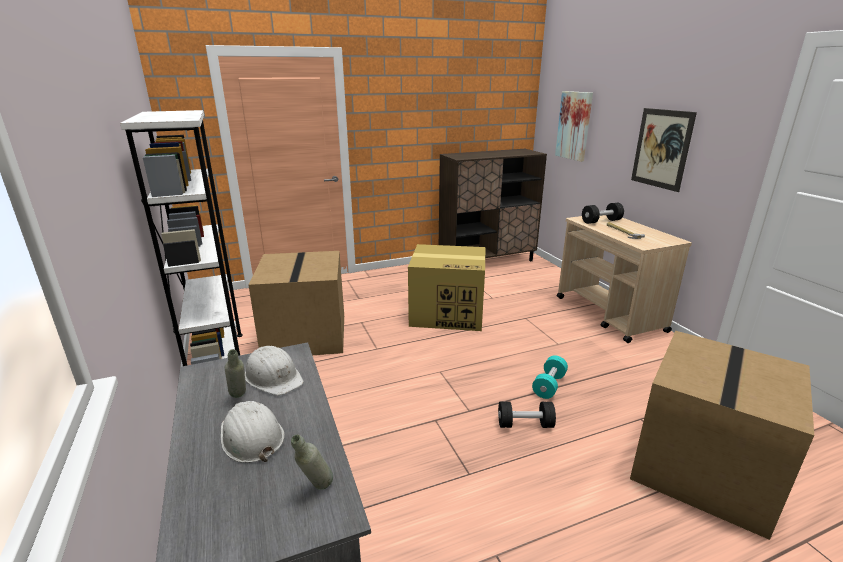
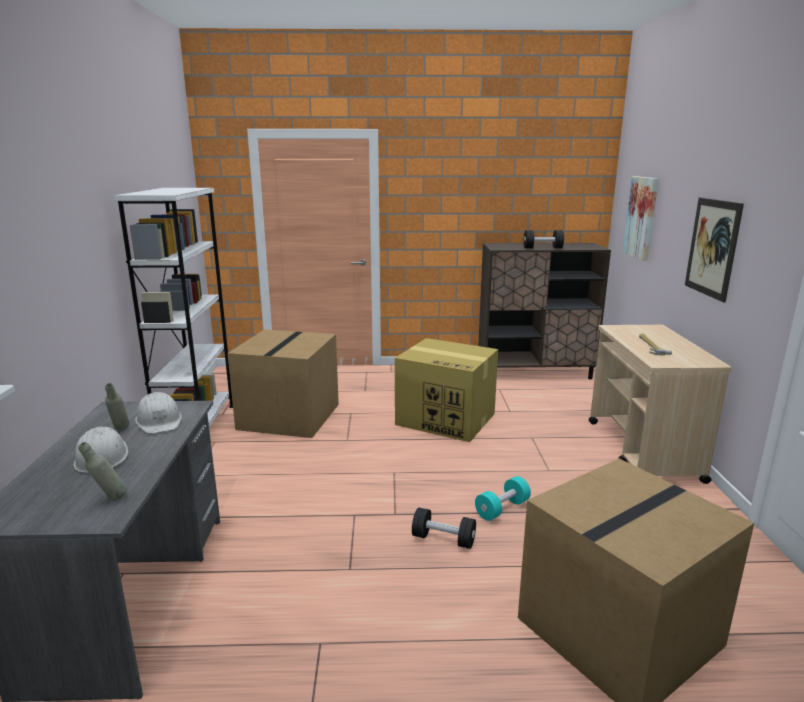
camera: 20 degrees right, 5 degrees down
black dumbbell [582,203,624,224] -> black dumbbell moved to [524,230,564,248]

